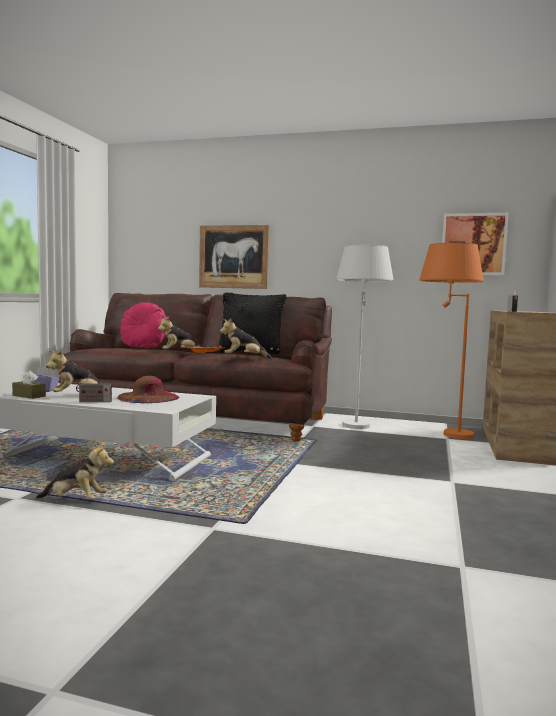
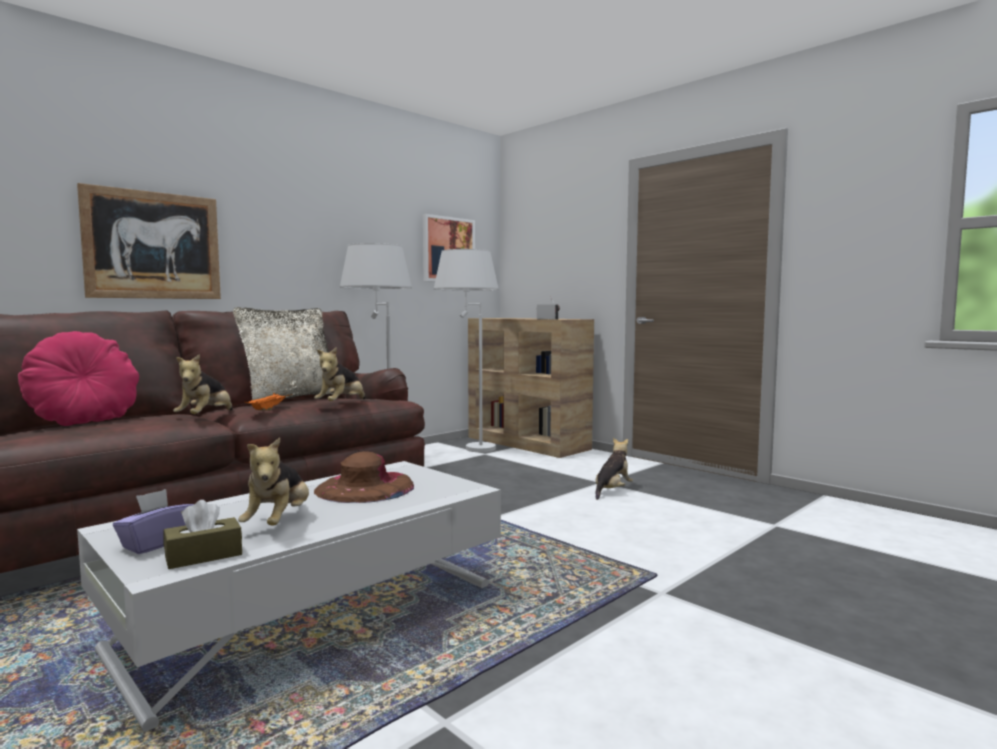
camera: 60 degrees left, 0 degrees up
plush toy [36,442,114,500] -> plush toy moved to [595,438,633,500]
radio [76,374,112,402] -> none
black pillow [218,292,287,355] -> beige pillow [233,307,334,400]
orange floor lamp [419,242,484,439] -> white floor lamp [434,249,499,452]

